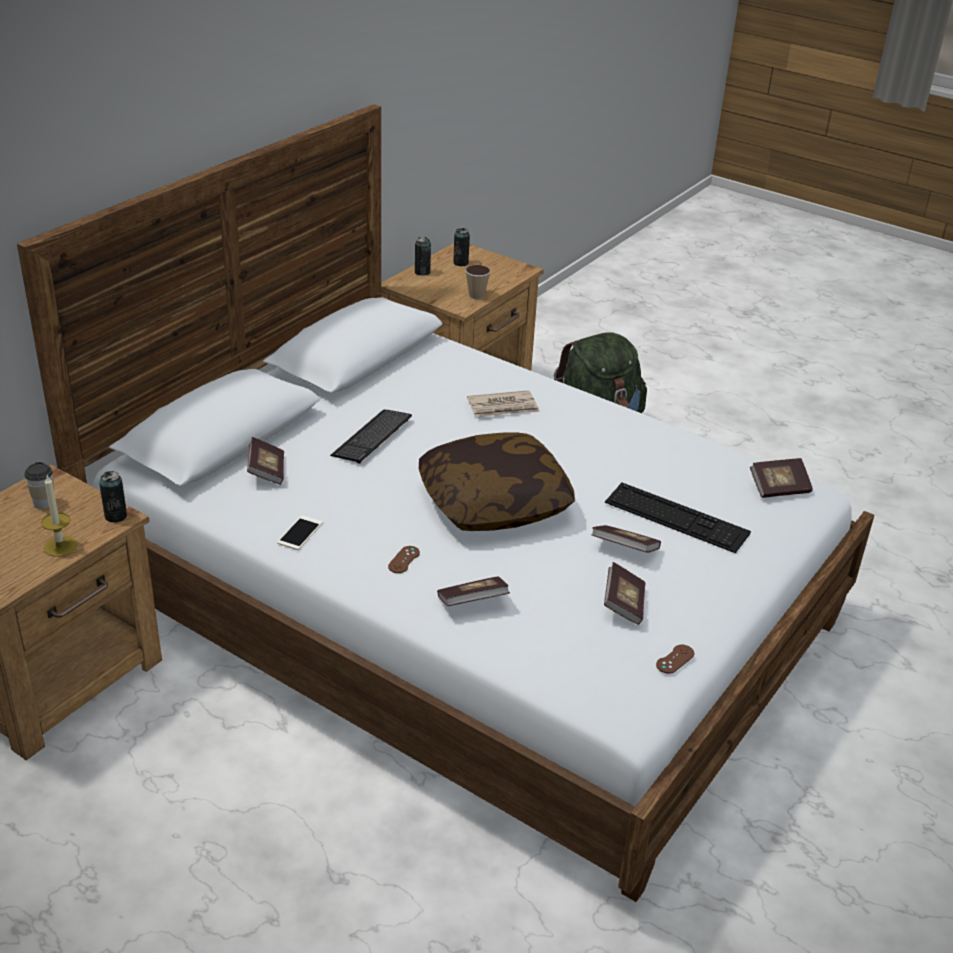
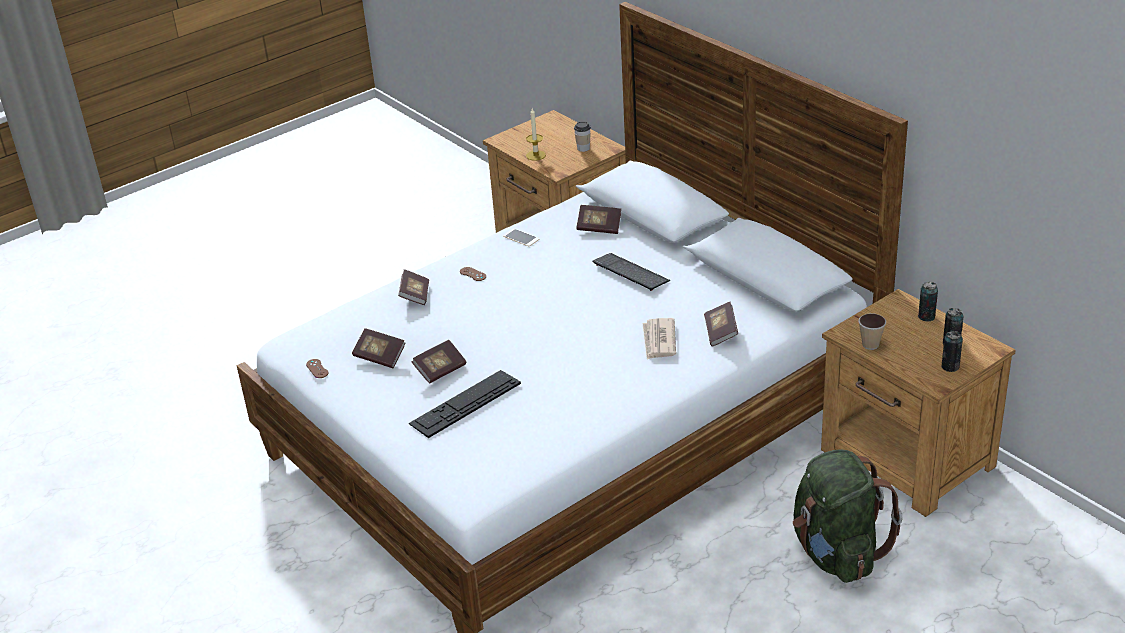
camera: 110 degrees right, 0 degrees up
can [99,471,127,522] -> can moved to [941,331,963,372]
pillow [419,433,575,531] -> none
book [750,458,813,498] -> book moved to [704,302,738,347]

